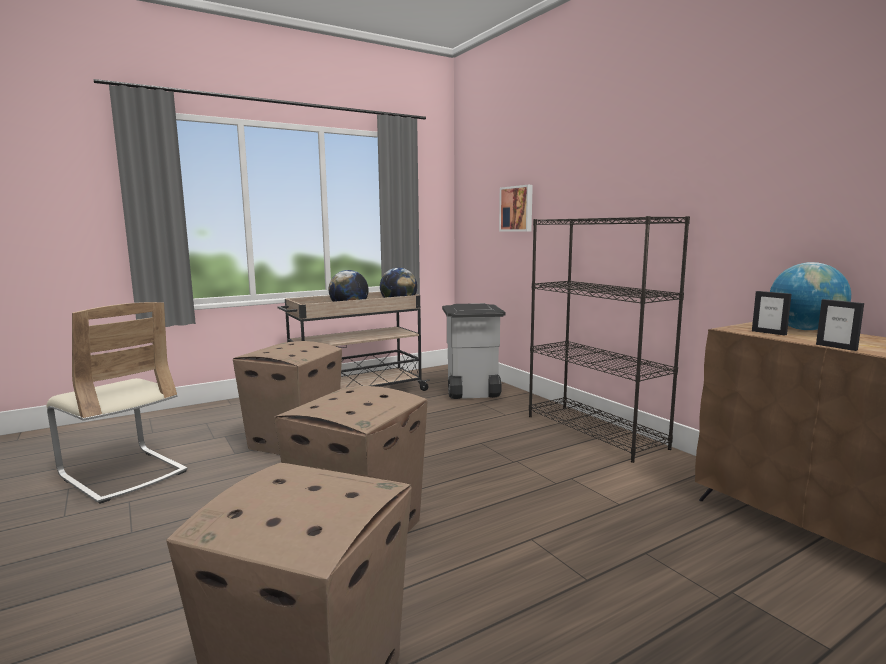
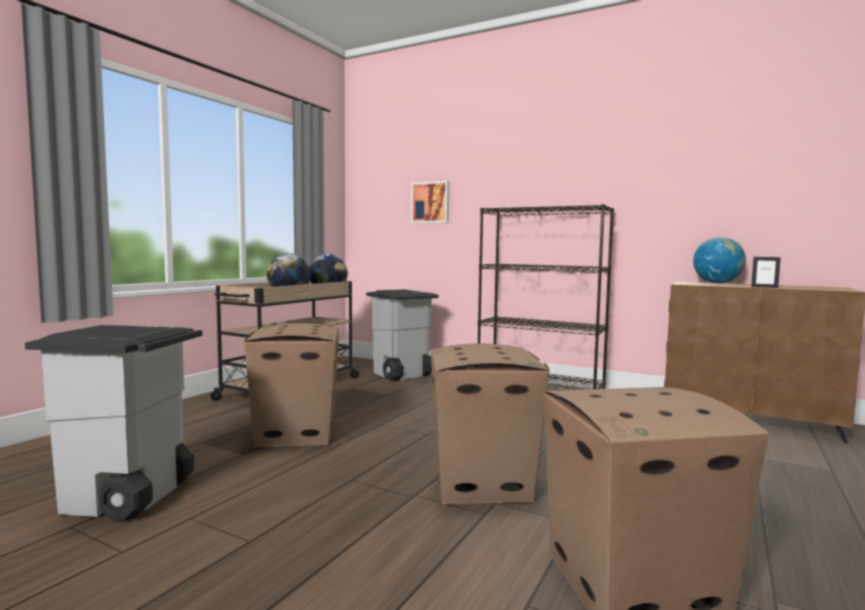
camera: 30 degrees left, 5 degrees down
beige chair [46,302,188,504] -> grey trash can [25,325,202,520]
picture frame [752,291,792,336] -> none

